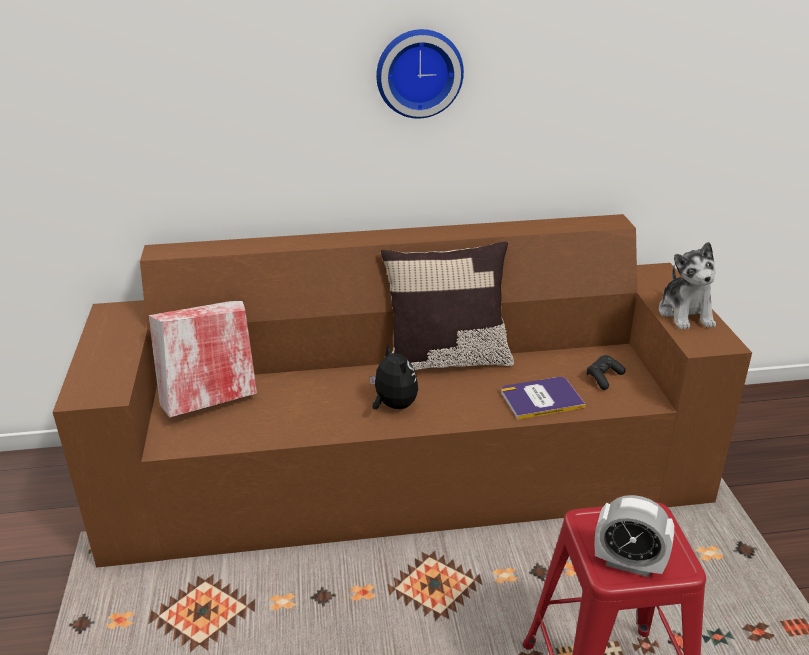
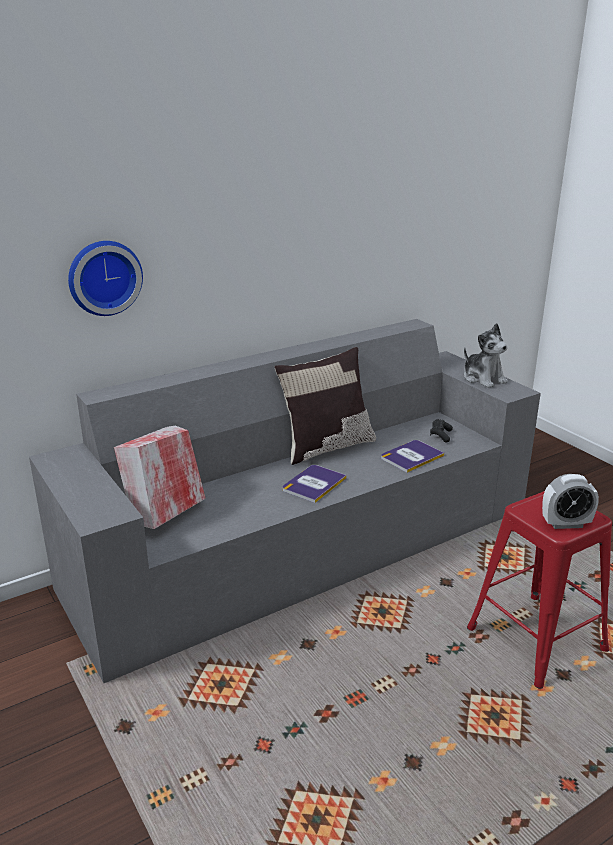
camera: 25 degrees left, 5 degrees down
brown sofa [53,214,752,568] -> grey sofa [29,319,541,683]
plush toy [369,345,418,409] -> book [283,465,347,503]
wall clock [376,29,464,119] -> wall clock moved to [68,241,143,316]

